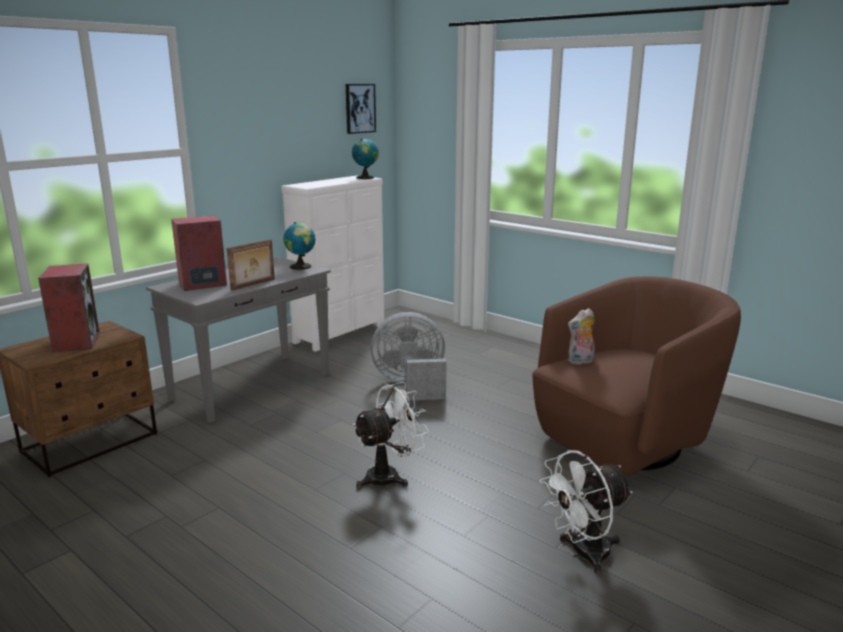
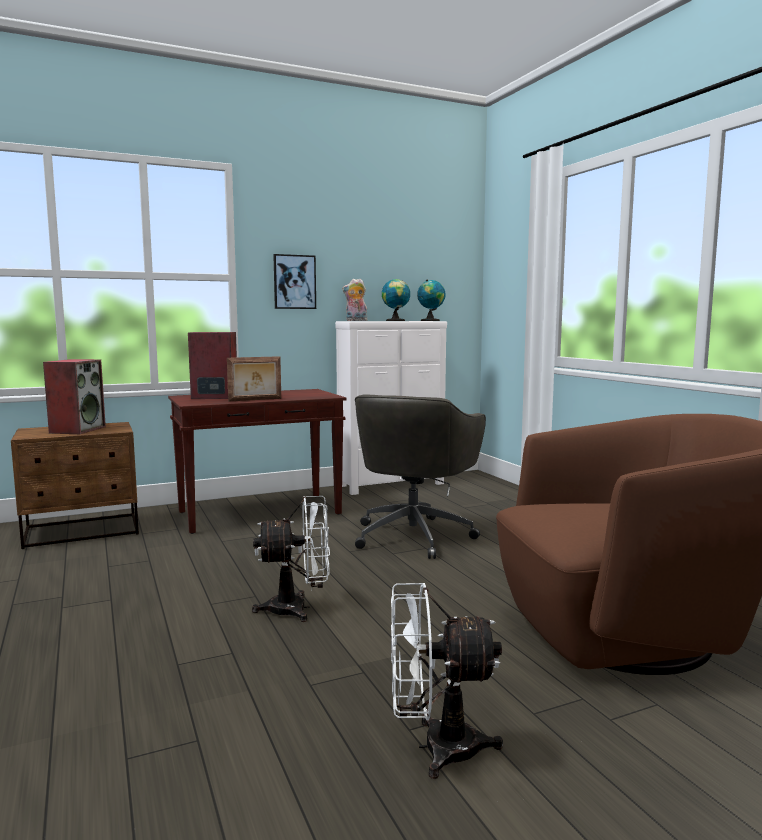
camera: 25 degrees right, 10 degrees down
grey console table [146,257,331,423] -> brown console table [168,389,346,534]
globe [284,222,316,270] -> globe moved to [382,279,410,321]
picture [346,84,376,134] -> picture moved to [273,254,316,309]
grey fan [371,312,446,400] -> grey office chair [355,395,486,559]
plush toy [568,308,595,365] -> plush toy moved to [342,279,367,321]

